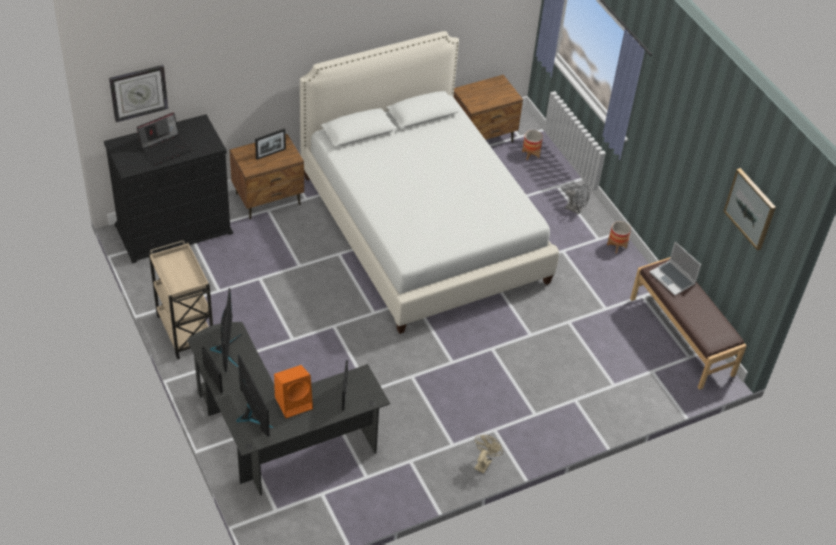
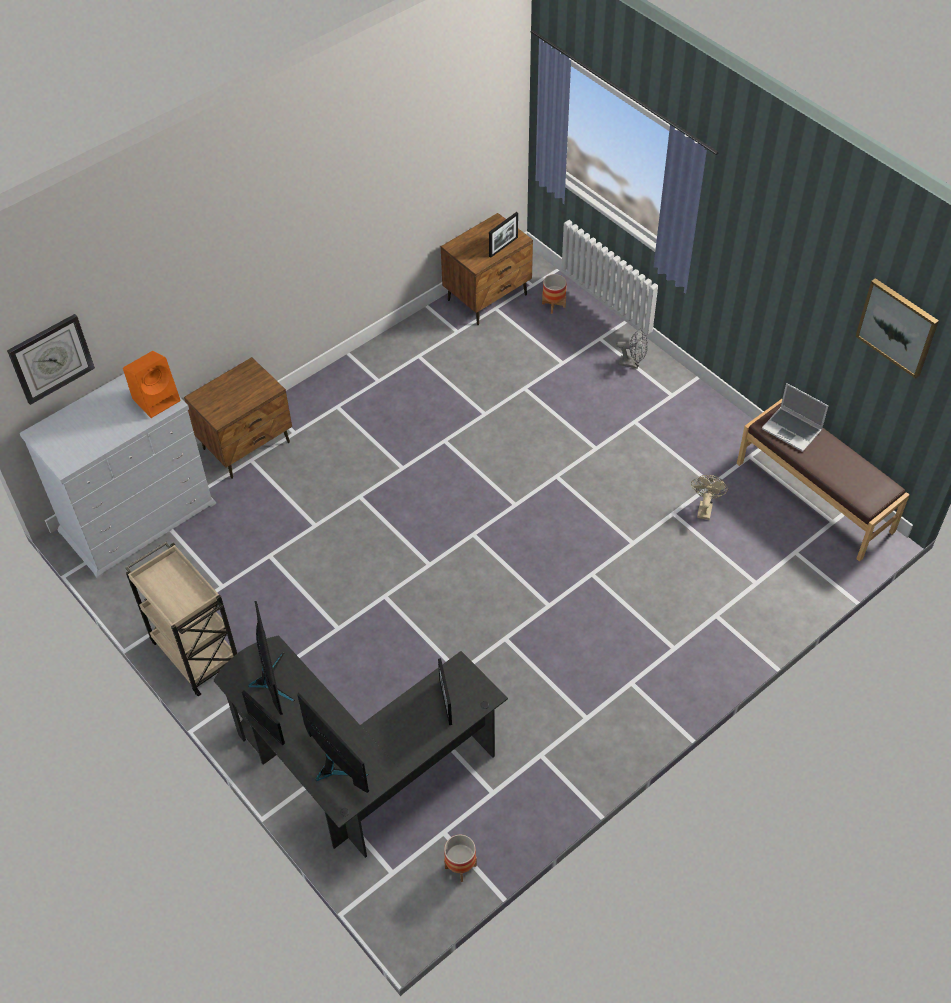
camera: 10 degrees left, 5 degrees up
black dresser [104,114,233,264] -> white dresser [20,374,216,578]
laptop [137,112,192,165] -> none
picture frame [255,128,286,160] -> picture frame moved to [489,212,518,258]
orange speaker [274,365,313,418] -> orange speaker moved to [123,351,181,418]
white bed [300,31,559,334] -> none
beige fan [474,435,503,474] -> beige fan moved to [691,475,728,520]
planter [607,221,631,254] -> planter moved to [444,835,477,882]

